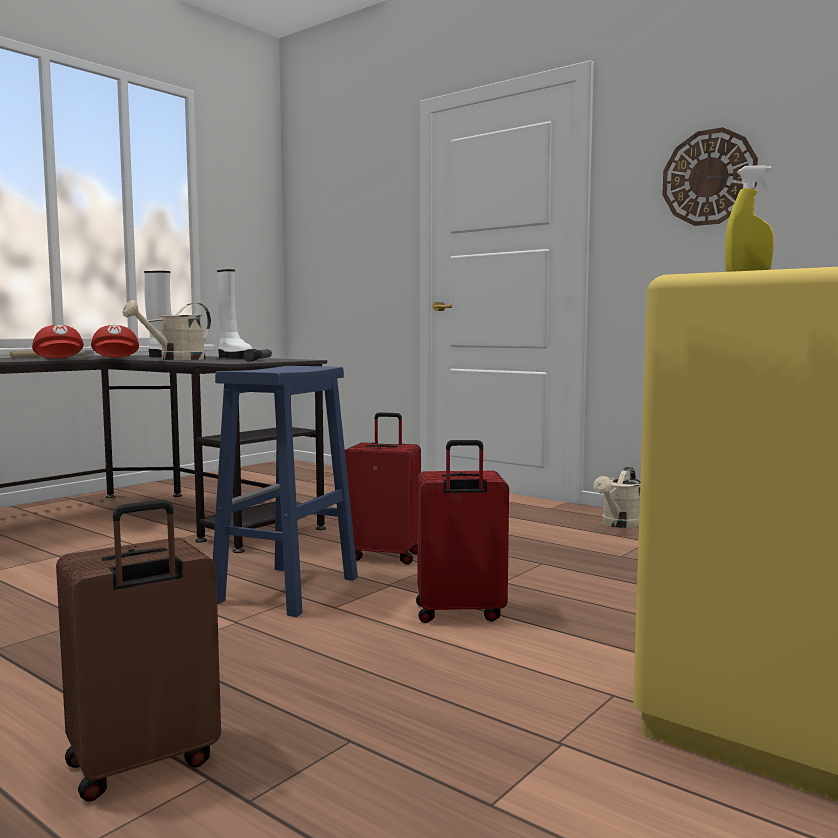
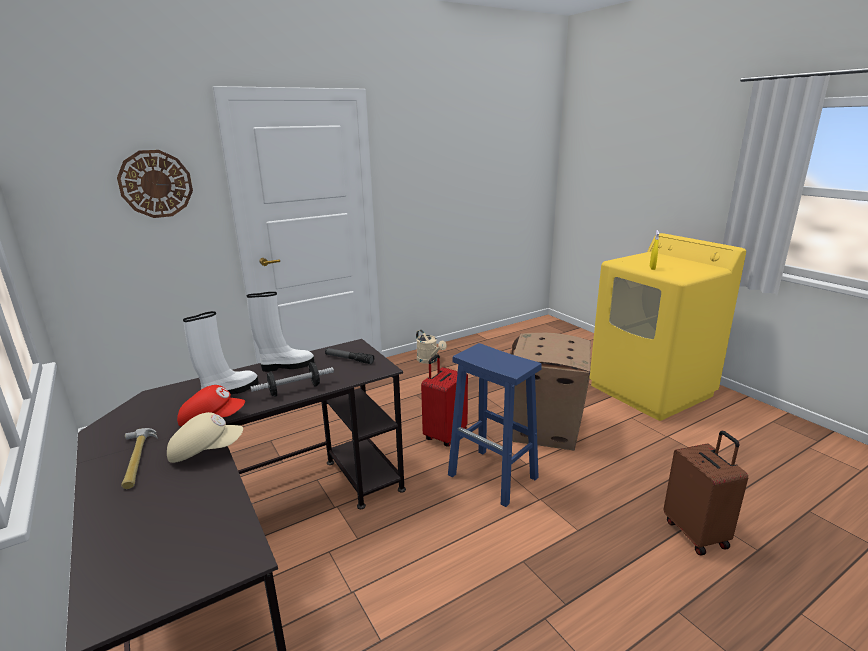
camera: 70 degrees left, 15 degrees up
red cap [32,325,84,358] -> beige cap [167,412,243,463]
beige watering can [122,300,211,360] -> dumbbell [250,362,334,397]
red suitcase [416,440,509,623] -> cardboard box [510,333,591,451]
wall clock [662,127,758,226] -> wall clock moved to [117,150,193,218]

